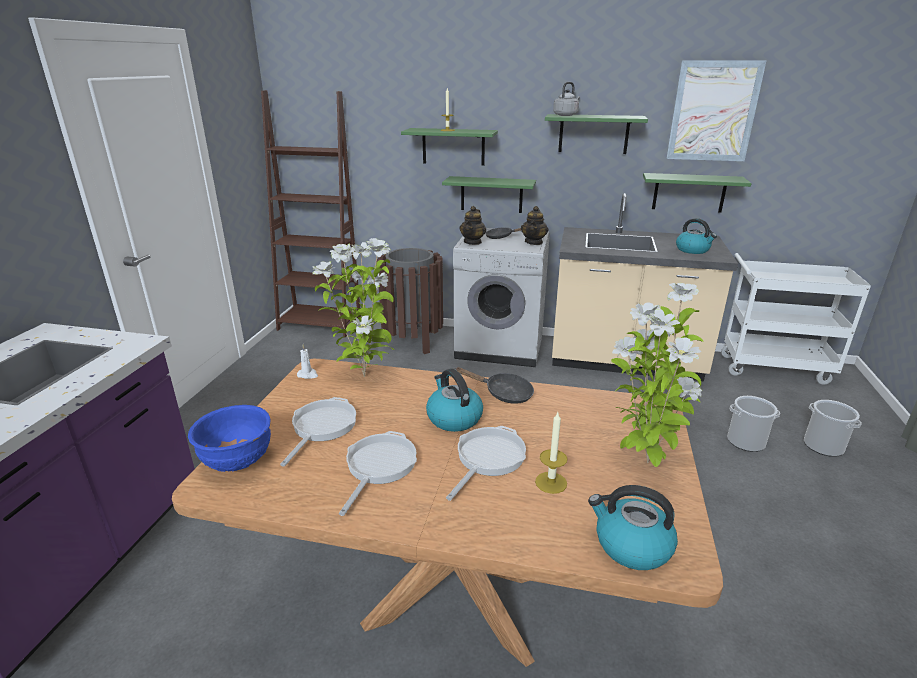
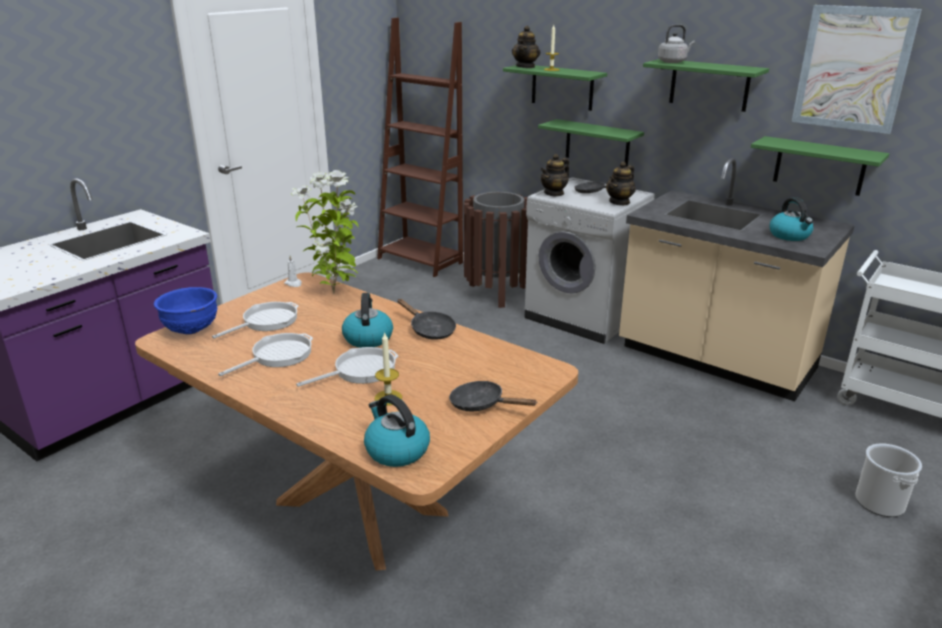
camera: 25 degrees right, 0 degrees up
potted plant [611,283,704,467] -> black frying pan [449,381,538,411]
bucket [727,396,780,452] -> none
none -> teapot [512,26,540,68]

